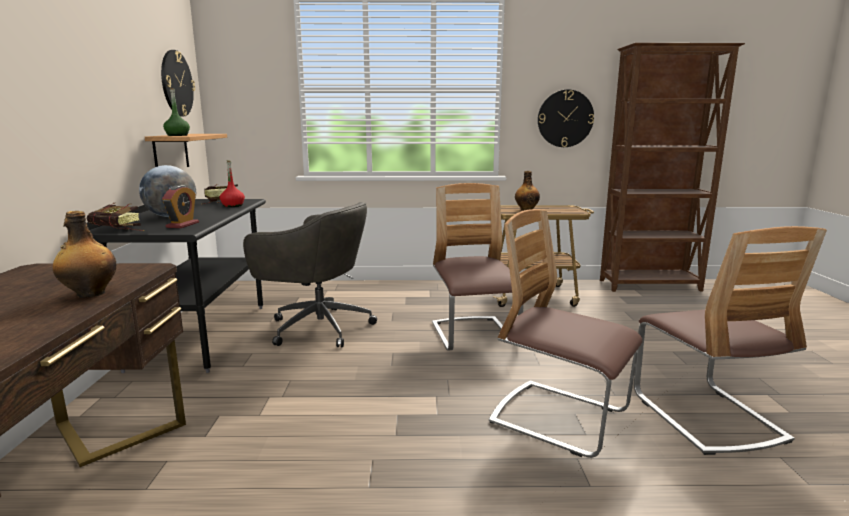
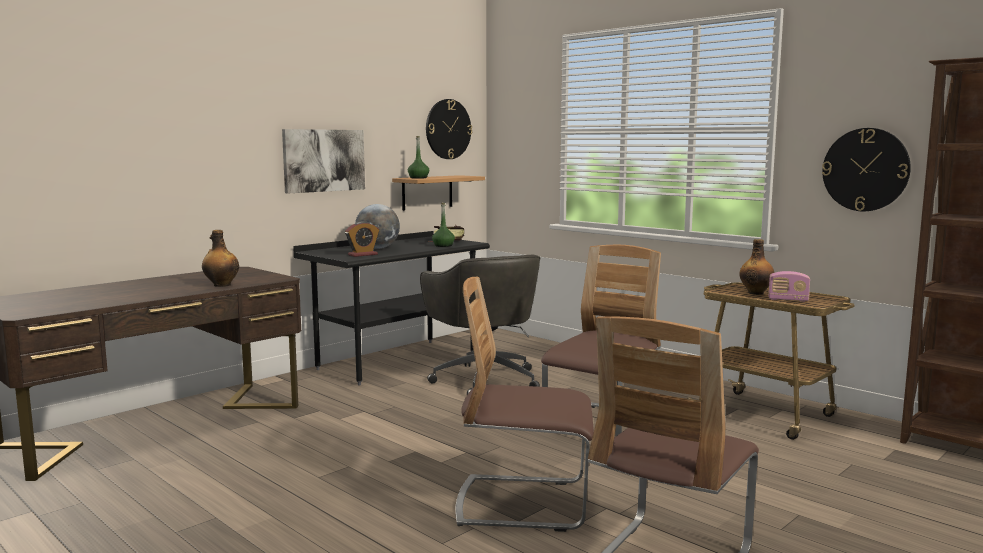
camera: 45 degrees right, 5 degrees down
book [87,203,144,231] -> none
red bottle [220,160,245,207] -> green bottle [432,203,455,247]
chair [489,209,643,458] -> chair turned 75 degrees counterclockwise [455,277,594,532]
none -> picture [282,129,365,194]
none -> radio [769,271,810,302]

